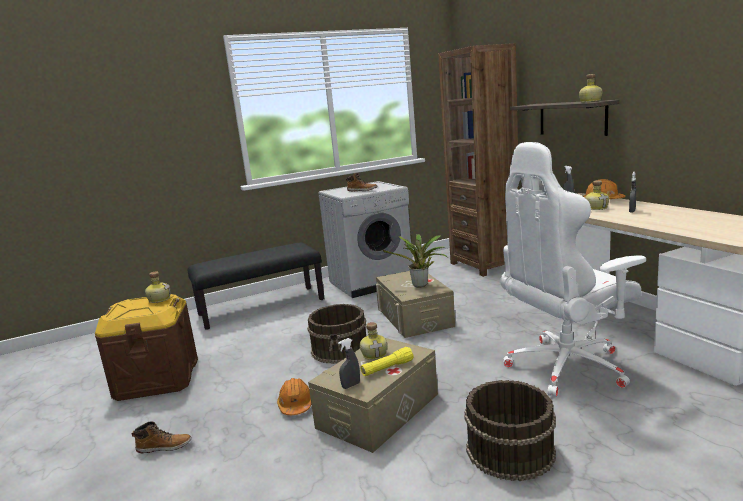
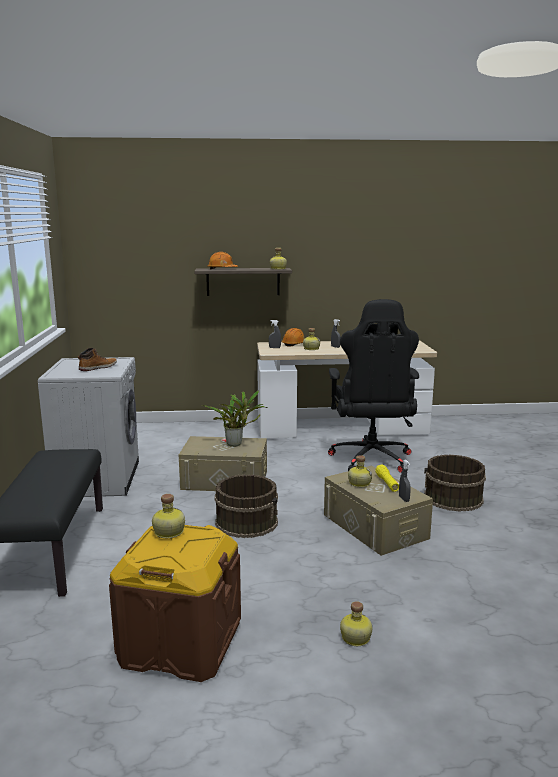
camera: 70 degrees left, 0 degrees up
boot [132,421,192,453] -> bottle [340,601,373,646]
orange hard hat [277,378,311,415] -> orange hard hat moved to [207,252,238,269]
brown bookcase [438,43,519,277] -> none
white office chair [500,142,646,397] -> black office chair [328,299,419,473]

